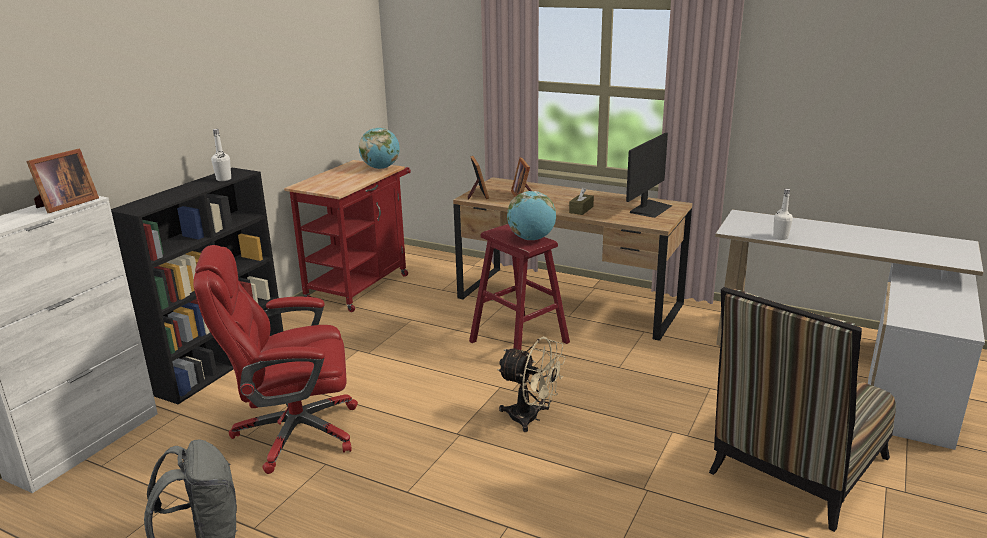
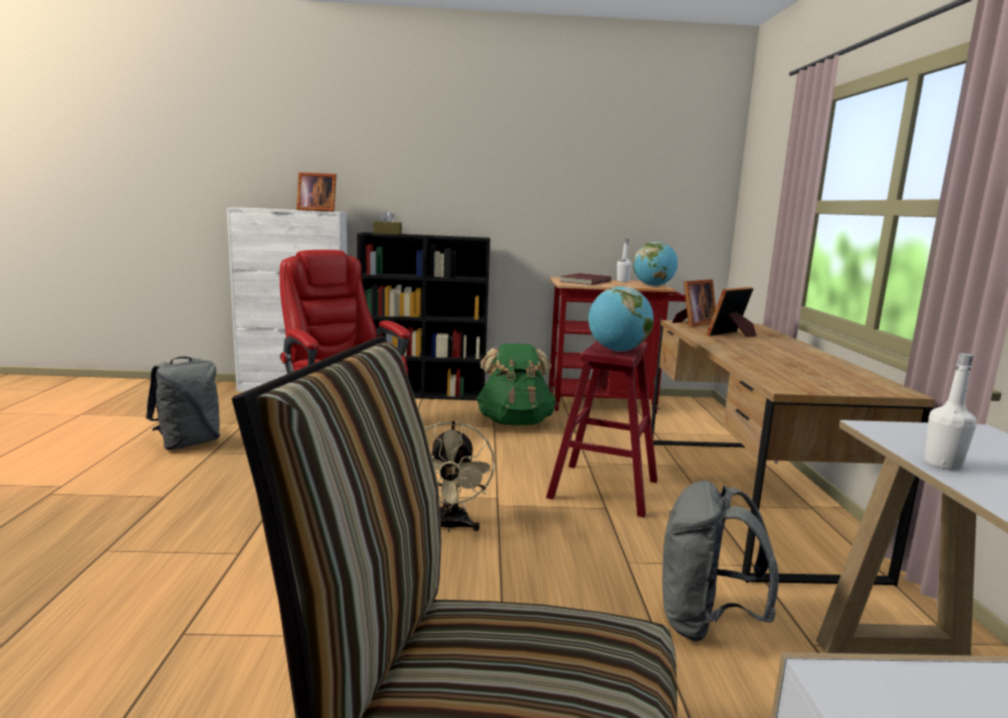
camera: 60 degrees right, 10 degrees down
white bottle [211,129,231,181] -> white bottle moved to [617,239,632,282]
brown tissue box [569,187,594,215] -> brown tissue box moved to [373,211,402,235]
monitor [626,133,673,218] -> none
none -> green backpack [476,344,556,425]
none -> red book [560,273,611,285]
none -> grey backpack [662,481,779,641]

